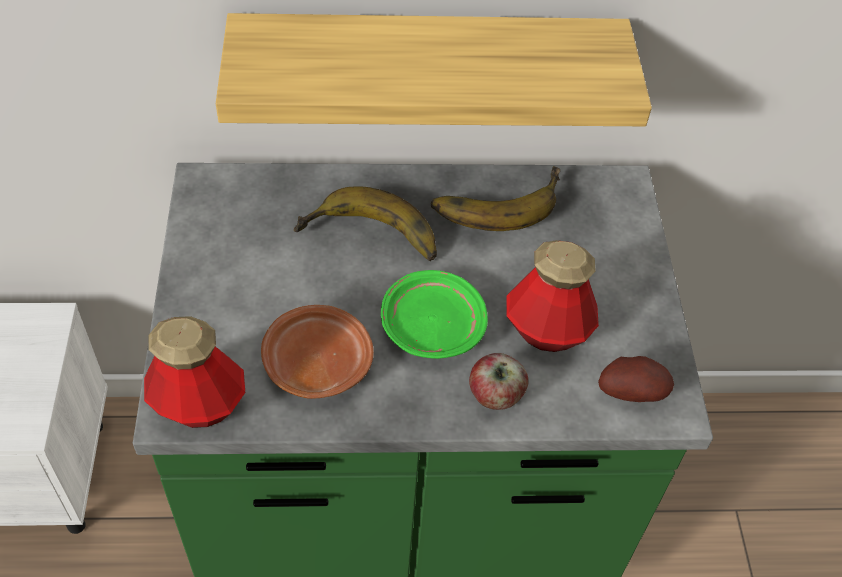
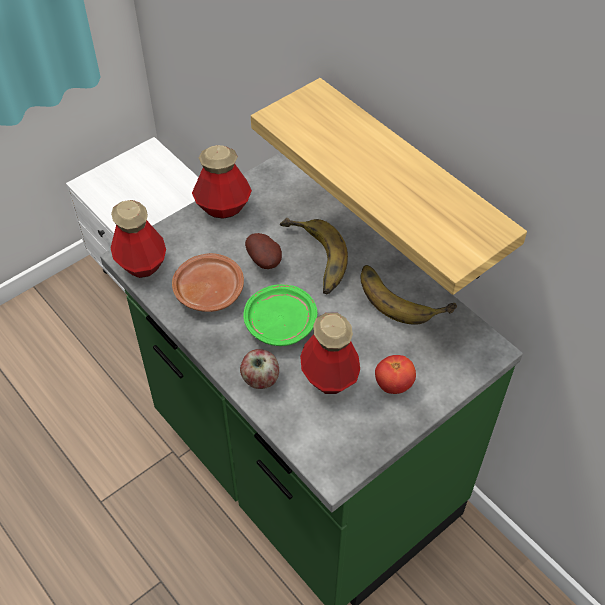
camera: 55 degrees right, 0 degrees up
potato [598,356,674,402] -> potato moved to [245,233,282,269]
none -> bottle [192,145,252,219]
none -> tomato [375,355,416,394]

